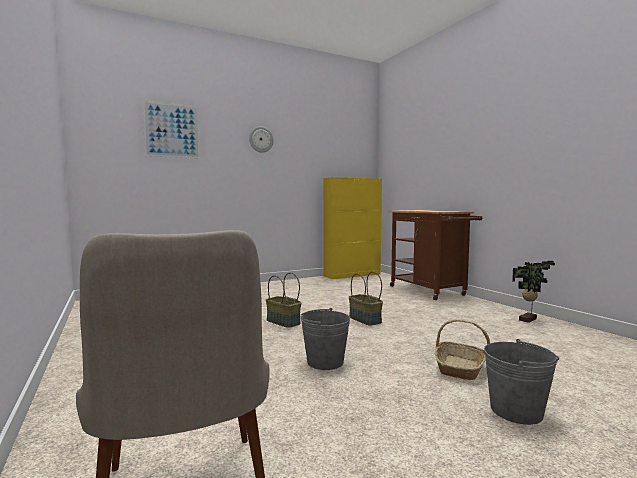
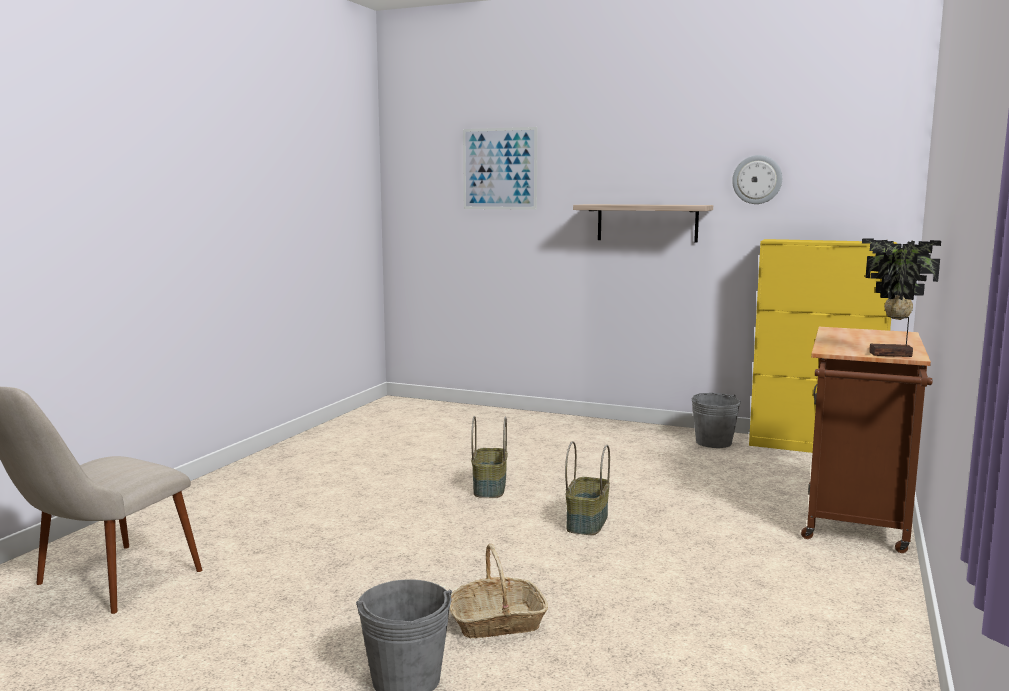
camera: 50 degrees right, 5 degrees up
wall clock [249,126,274,153] -> wall clock moved to [732,155,782,204]
grey bucket [301,308,350,370] -> grey bucket moved to [691,393,741,448]
potted plant [512,261,555,323] -> potted plant moved to [862,238,941,357]
none -> shelf [573,204,713,242]

